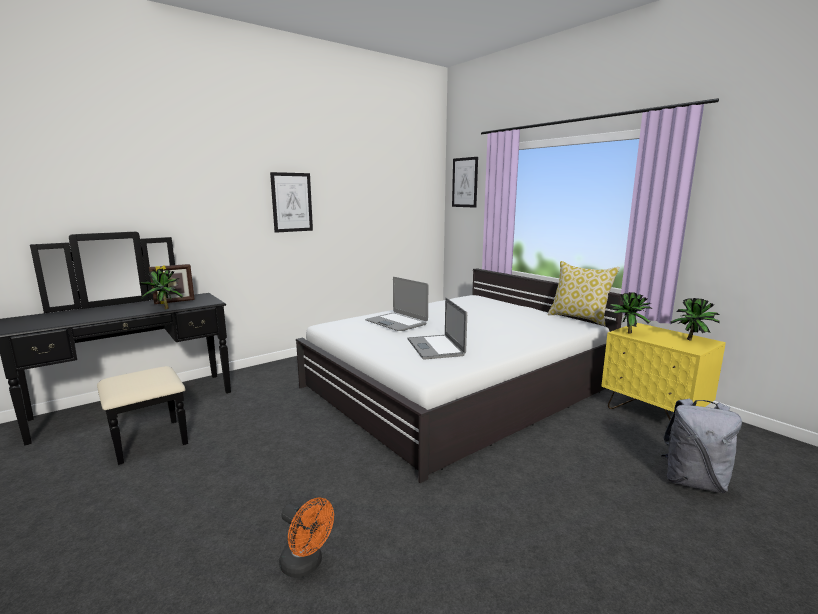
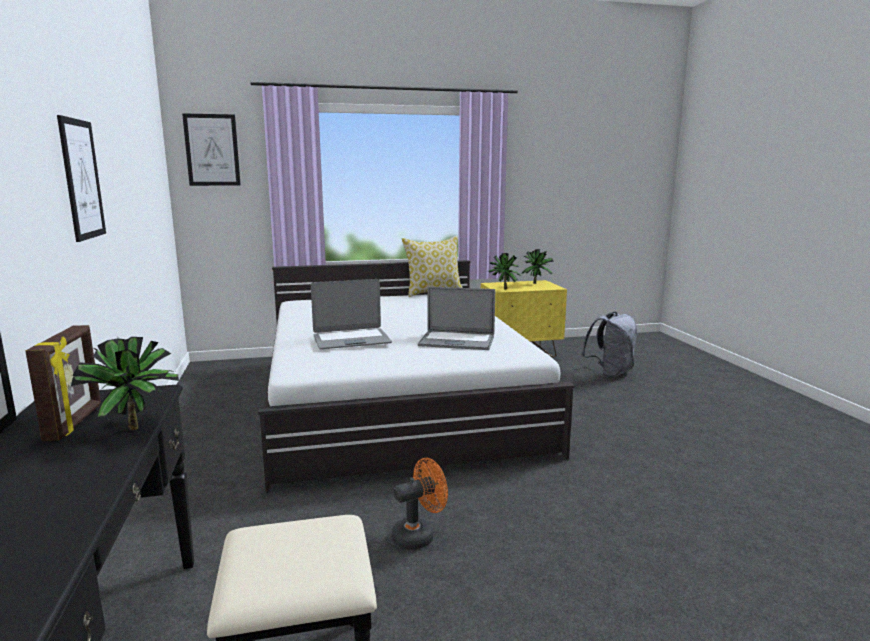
camera: 65 degrees left, 0 degrees up
orange fan [279,497,334,578] -> orange fan moved to [392,458,448,550]

